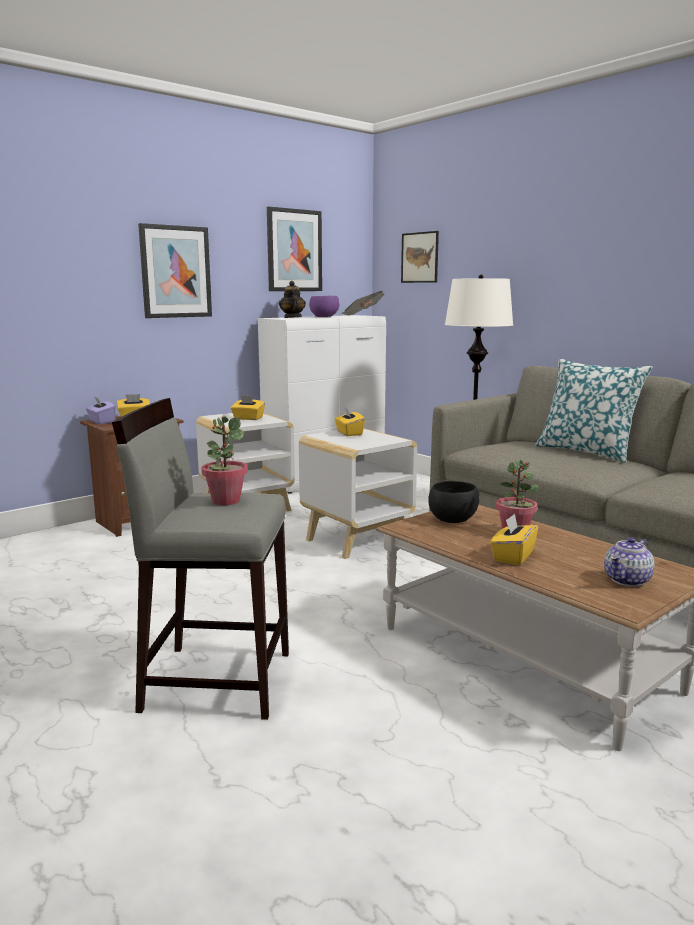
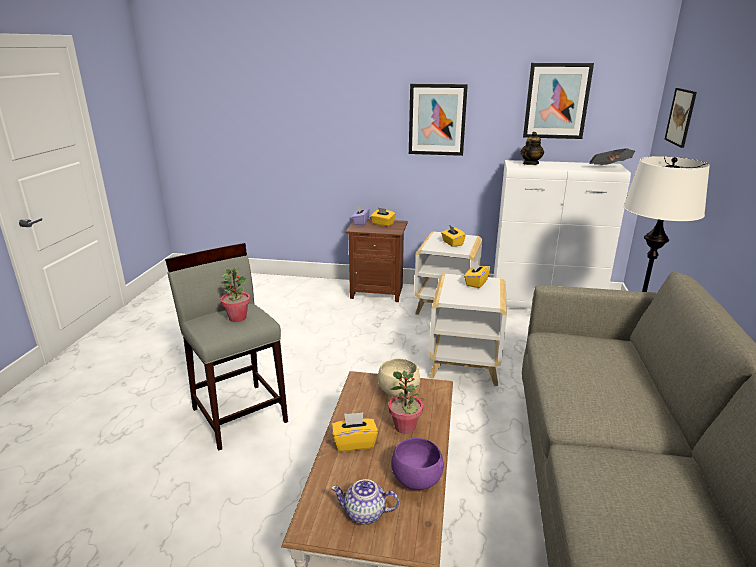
camera: 50 degrees right, 10 degrees up
purple bowl [309,296,339,317] -> purple bowl moved to [391,438,445,490]
black bowl [428,481,479,523] -> beige bowl [378,358,420,397]
pillow [535,359,652,463] -> none

